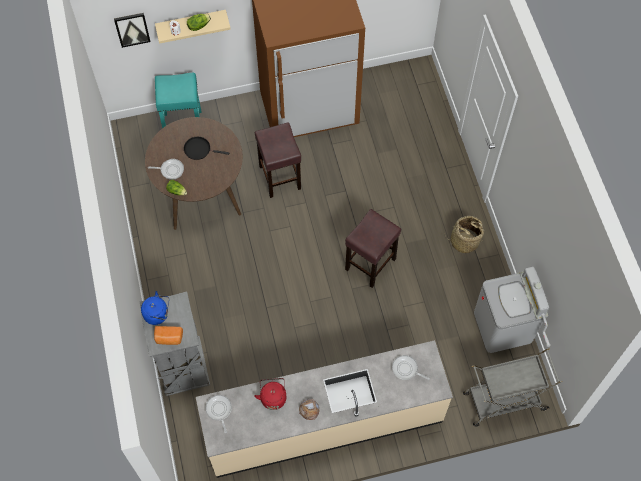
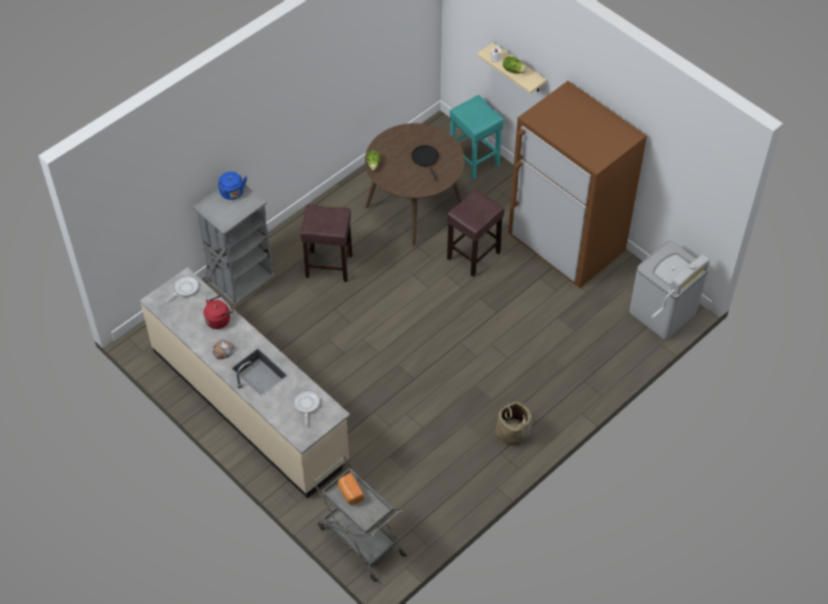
camera: 60 degrees right, 10 degrees down
picture [114,13,150,48] -> none
frying pan [148,159,184,180] -> none
bread [154,326,183,345] -> bread moved to [338,473,364,505]
brown stool [345,209,401,288] -> brown stool moved to [300,204,352,282]
grey washing machine [474,267,551,353] -> grey washing machine moved to [630,241,710,339]

